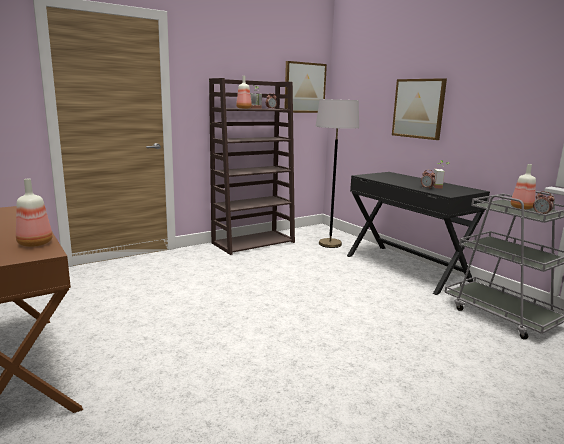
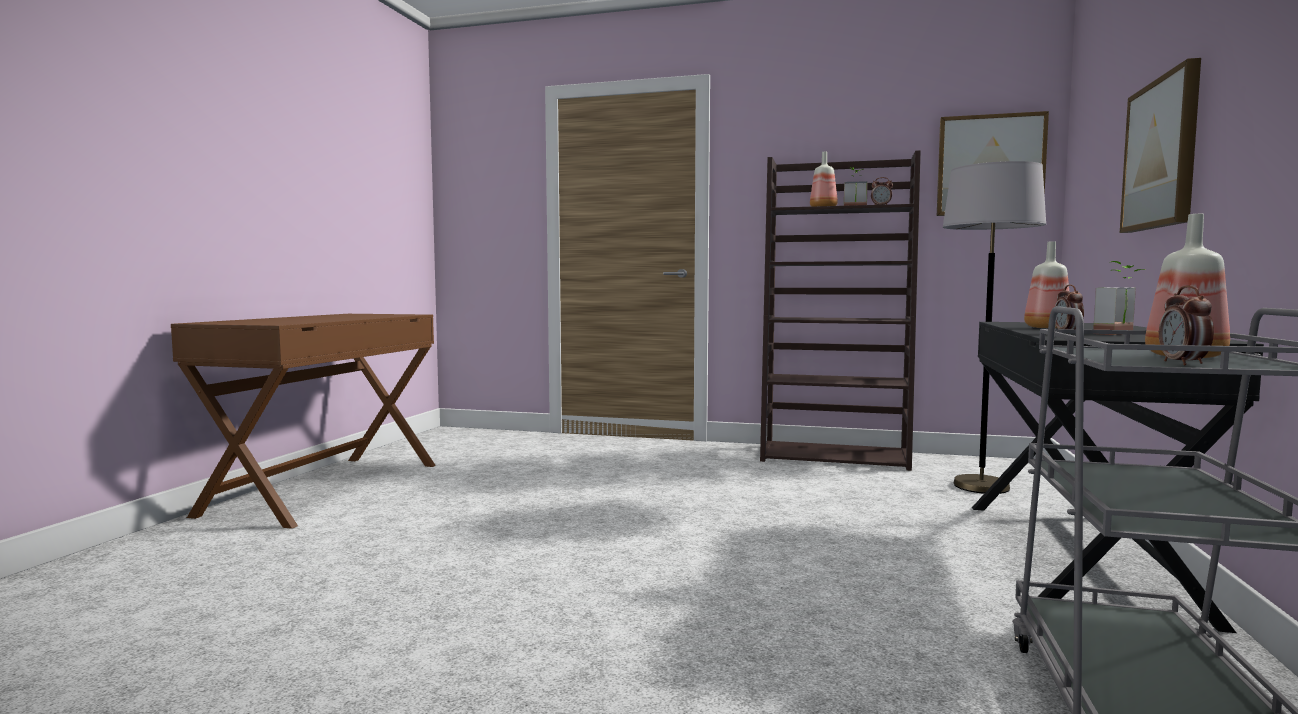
camera: 50 degrees right, 10 degrees down
bottle [16,179,53,247] -> bottle moved to [1024,241,1069,328]

